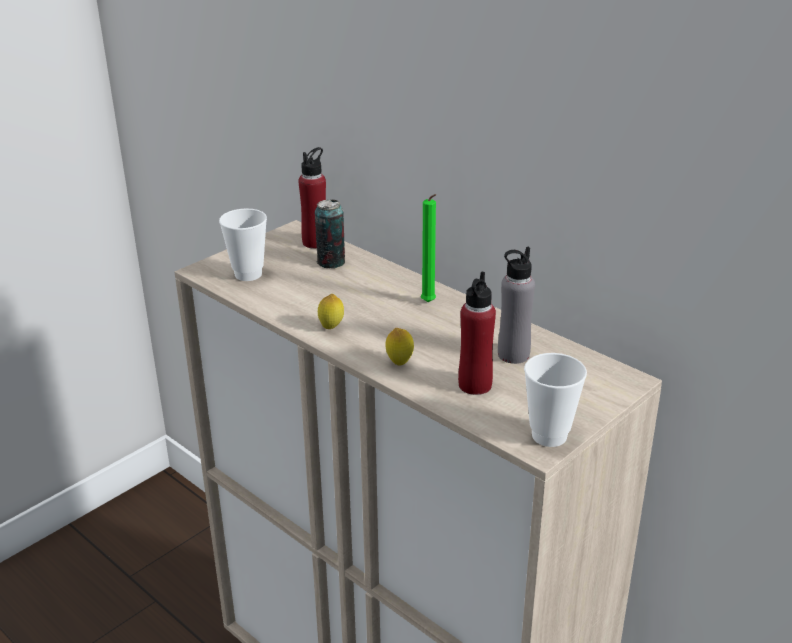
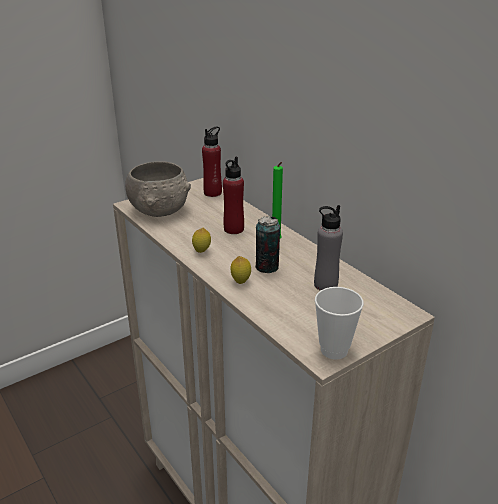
camera: 10 degrees right, 0 degrees up
cup [219,208,267,281] -> grey bowl [125,161,191,217]
can [315,199,345,268] -> can moved to [255,216,280,273]
red bottle [458,272,496,395] -> red bottle moved to [223,157,244,234]

